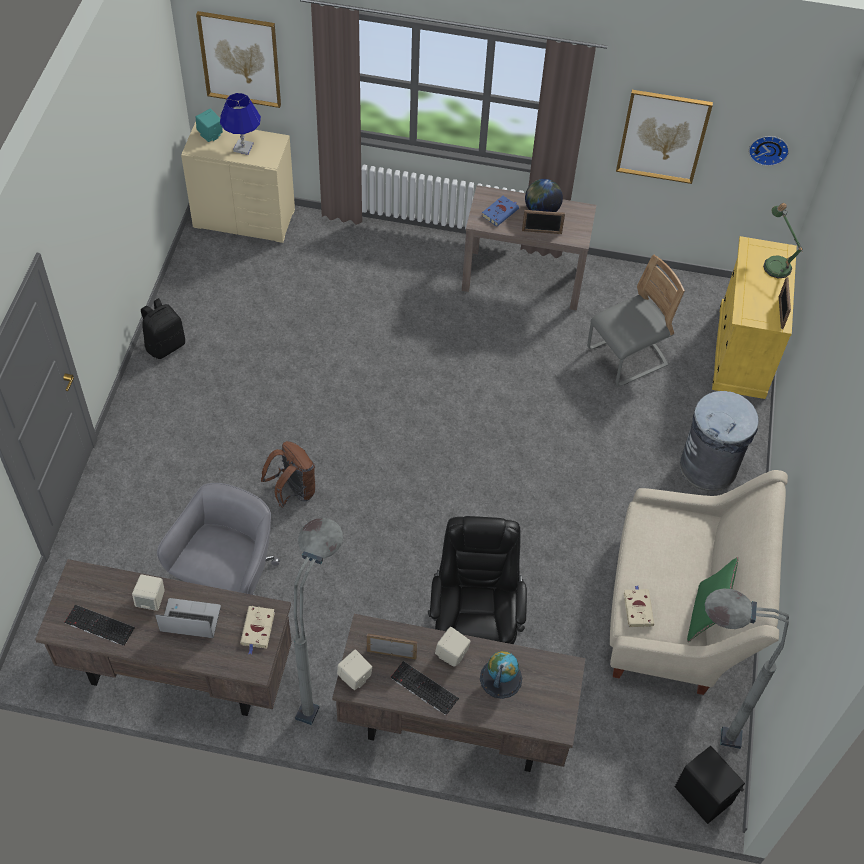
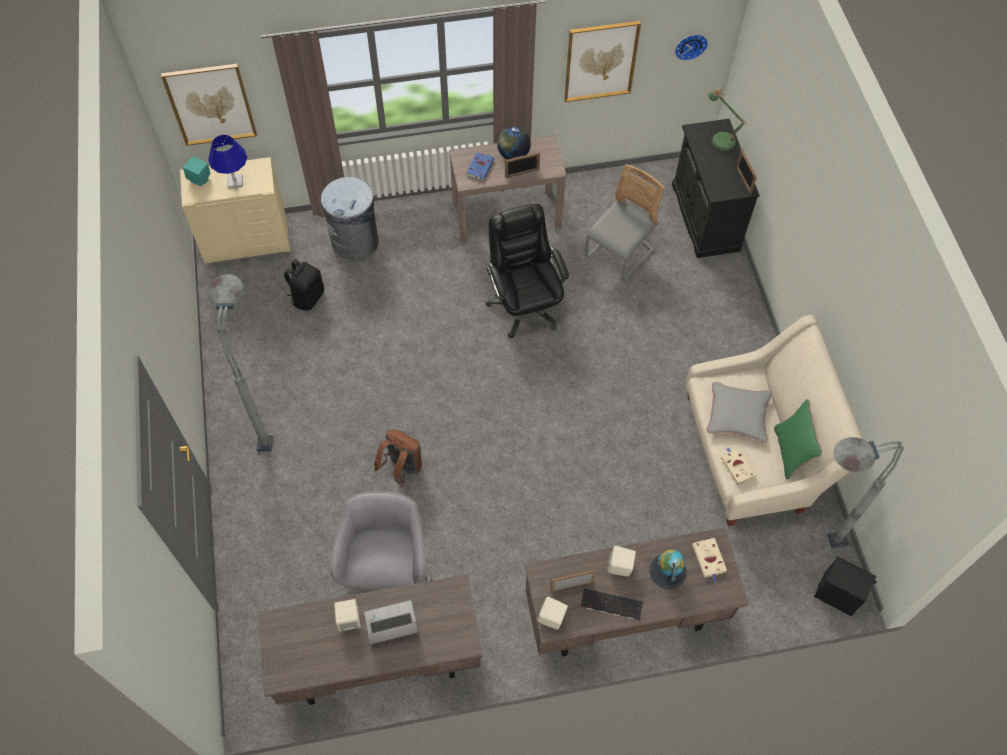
camera: 20 degrees left, 5 degrees up
keyboard [64,605,135,646] -> none
black backpack [141,298,185,359] -> black backpack moved to [284,259,324,310]
beige book [240,606,275,654] -> beige book moved to [692,538,727,583]
grey floor lamp [294,518,343,725] -> grey floor lamp moved to [207,274,273,452]
black office chair [428,516,527,644] -> black office chair moved to [486,204,569,339]
grey trash can [680,391,759,491] -> grey trash can moved to [321,177,379,262]
yellow cabinet [712,236,797,399] -> black cabinet [672,119,760,258]
none -> grey pillow [707,382,772,443]

